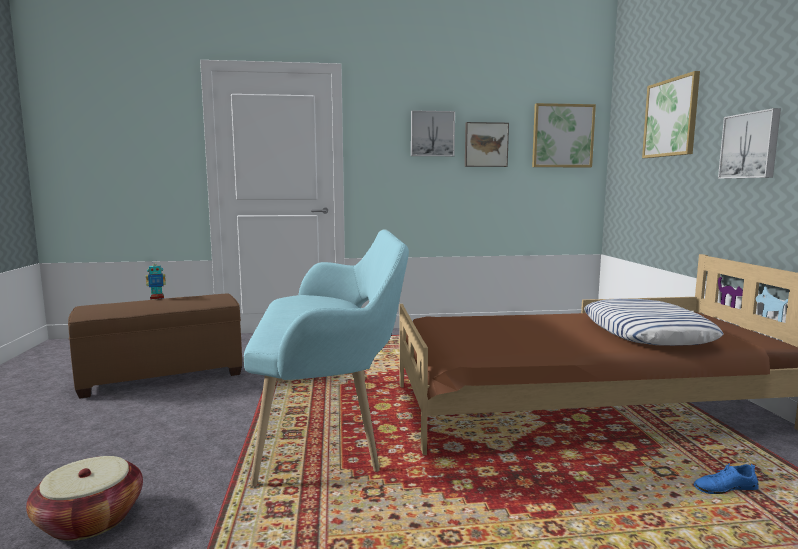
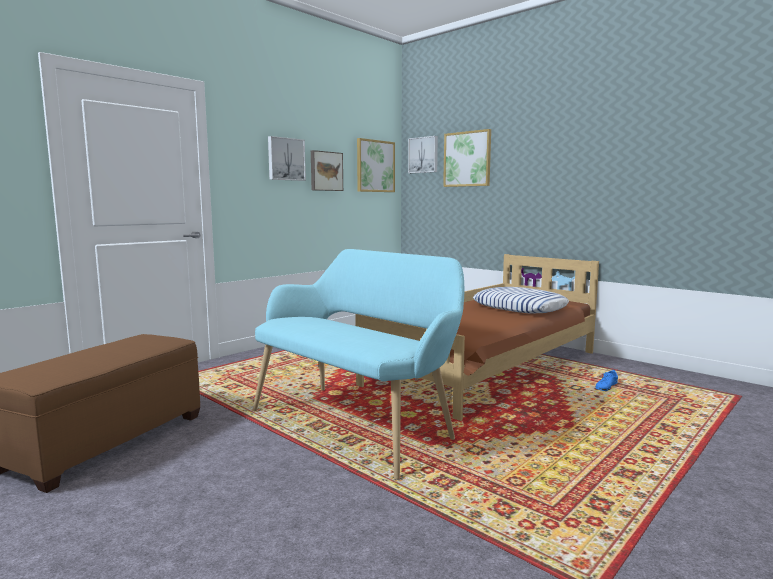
camera: 40 degrees left, 0 degrees up
basket [26,456,143,541] -> none
toy robot [146,261,166,300] -> none
picture [718,108,781,179] -> picture moved to [408,136,438,173]

